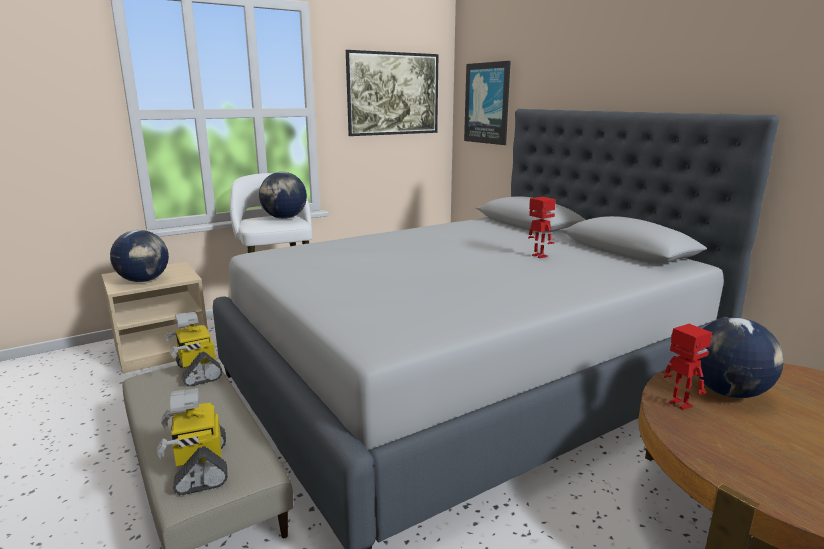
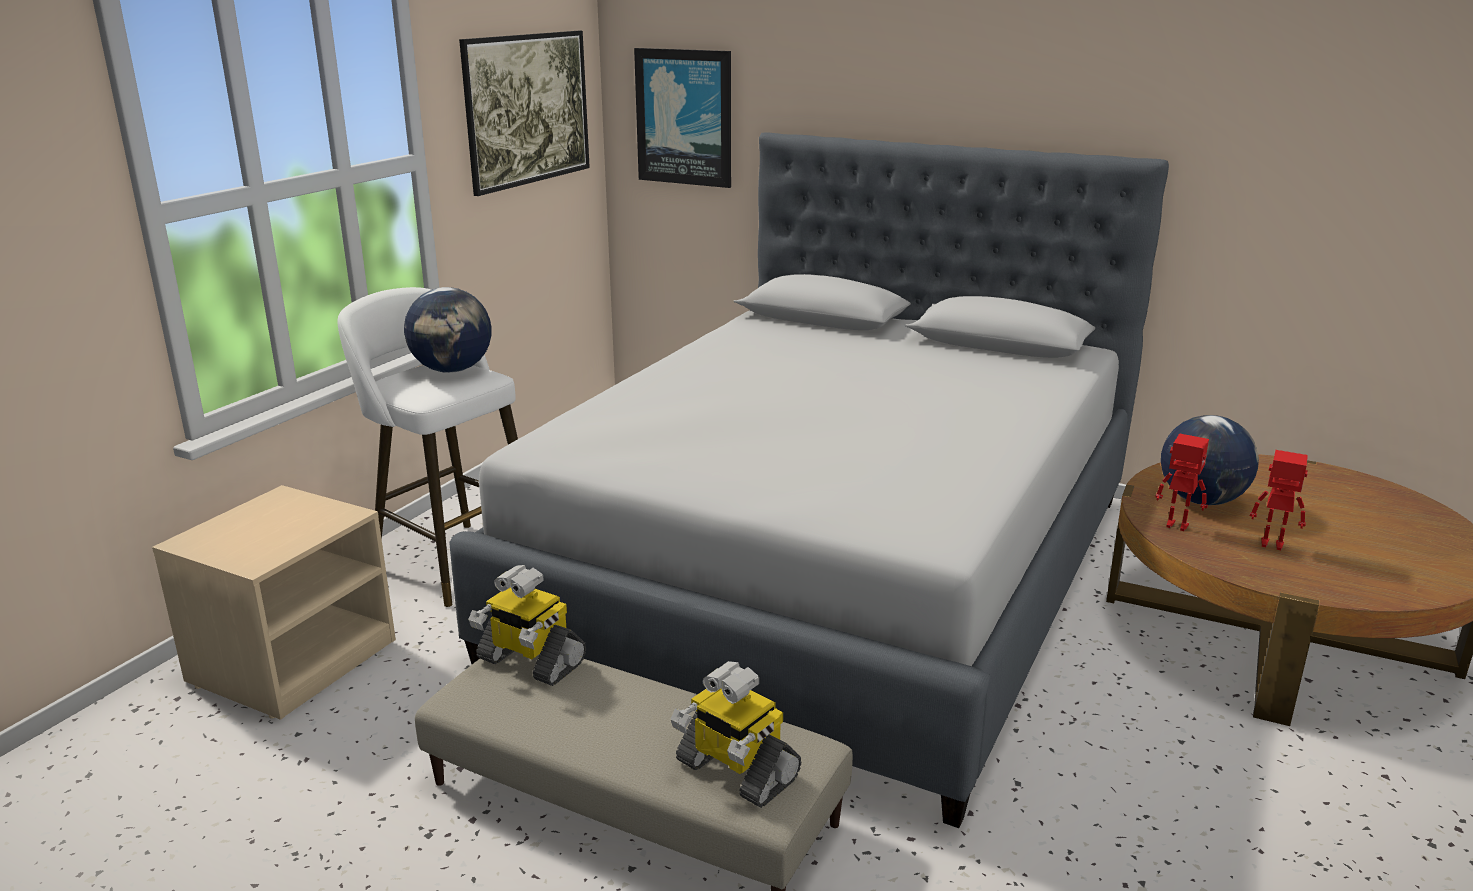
camera: 30 degrees left, 5 degrees up
globe [110,230,169,282] -> none
toy robot [528,197,556,258] -> toy robot moved to [1250,450,1308,550]

